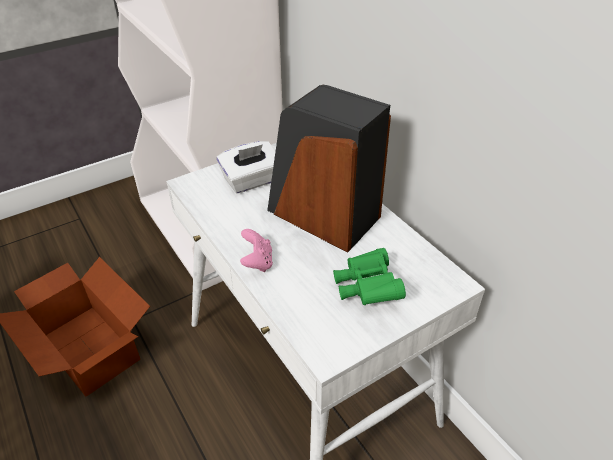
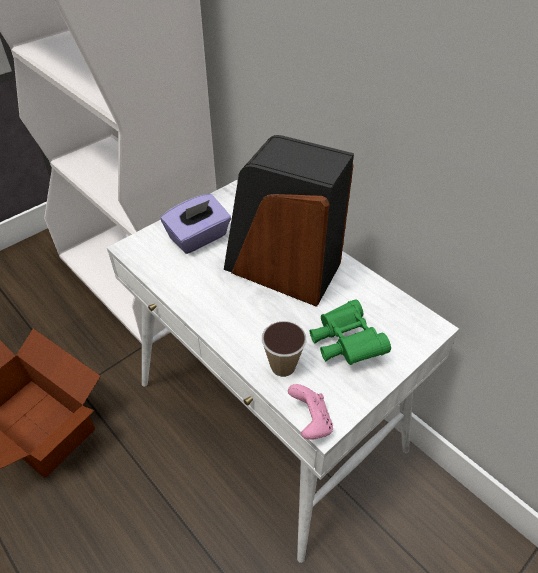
camera: 10 degrees left, 5 degrees up
white tissue box [217,141,275,193] -> purple tissue box [161,194,231,254]
pink game controller [240,229,273,272] -> pink game controller moved to [288,384,333,440]
none -> cup [262,321,306,377]

